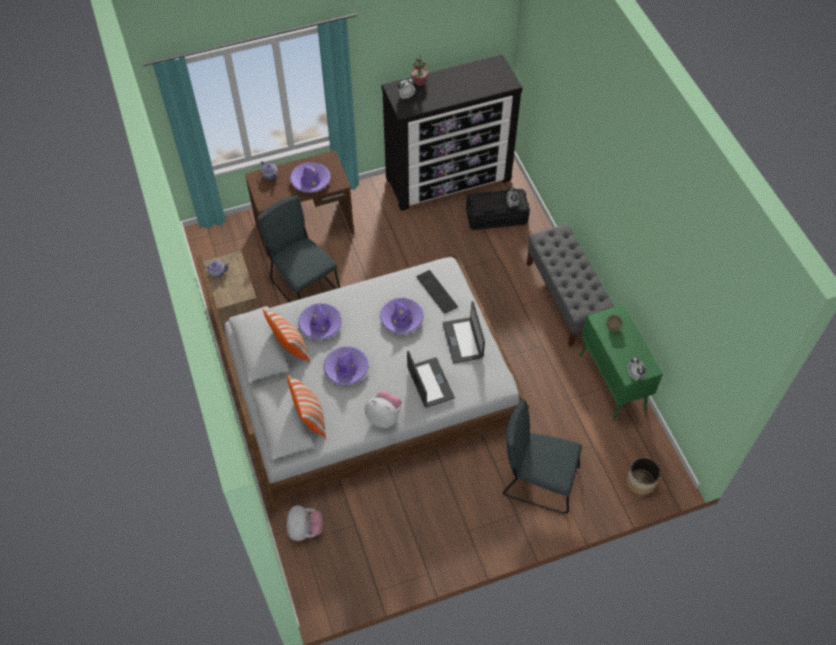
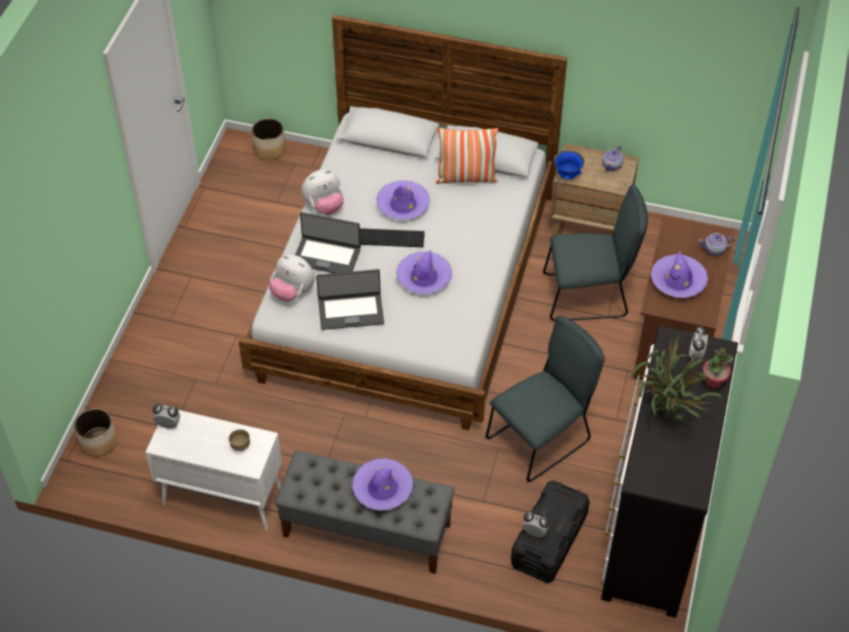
camera: 125 degrees right, 5 degrees down
pillow [287,374,326,438] -> none
plush toy [287,505,322,541] -> plush toy moved to [269,255,315,302]
purple hat [298,303,342,340] -> purple hat moved to [352,458,413,511]
keyboard [417,270,458,314] -> keyboard moved to [360,228,425,247]
laptop [443,301,485,363] -> laptop turned 150 degrees clockwise [316,269,384,330]
grey chair [503,399,582,514] -> grey chair moved to [486,315,605,482]
green cabinet [579,304,663,421] -> white cabinet [145,410,282,531]
none -> planter [252,118,286,160]
none -> blue bowl [554,151,585,180]
none -> potted plant [631,336,722,420]

